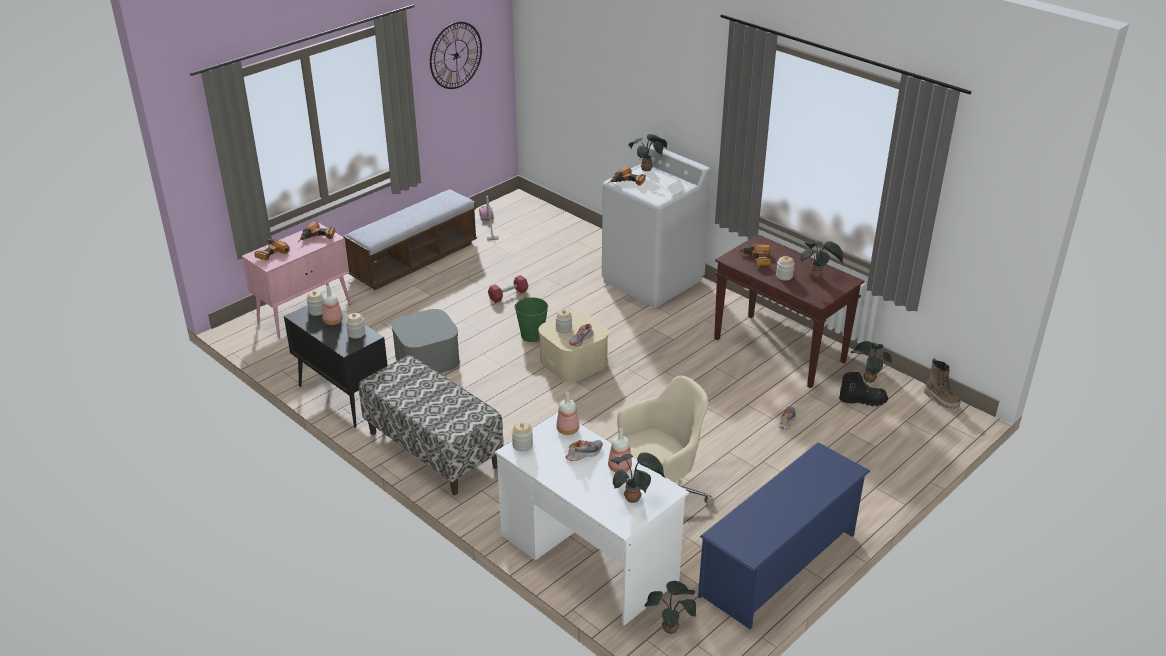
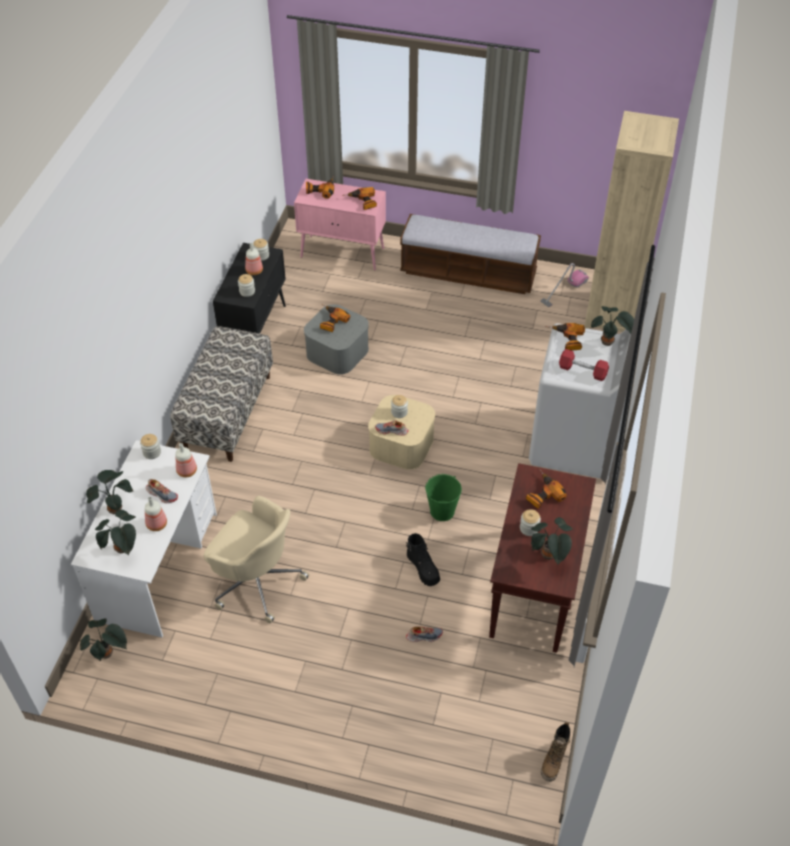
camera: 60 degrees right, 15 degrees up
wall clock [430,22,482,89] -> none
red dumbbell [488,275,528,303] -> red dumbbell moved to [559,349,609,381]
green bucket [515,296,548,342] -> green bucket moved to [425,474,462,521]
blue shoe rack [698,442,870,629] -> none
black boot [839,372,888,406] -> black boot moved to [406,533,440,586]
potted plant [851,341,892,383] -> potted plant moved to [86,470,133,514]
none -> power drill [320,304,350,332]
none -> beige bookcase [584,111,679,332]

